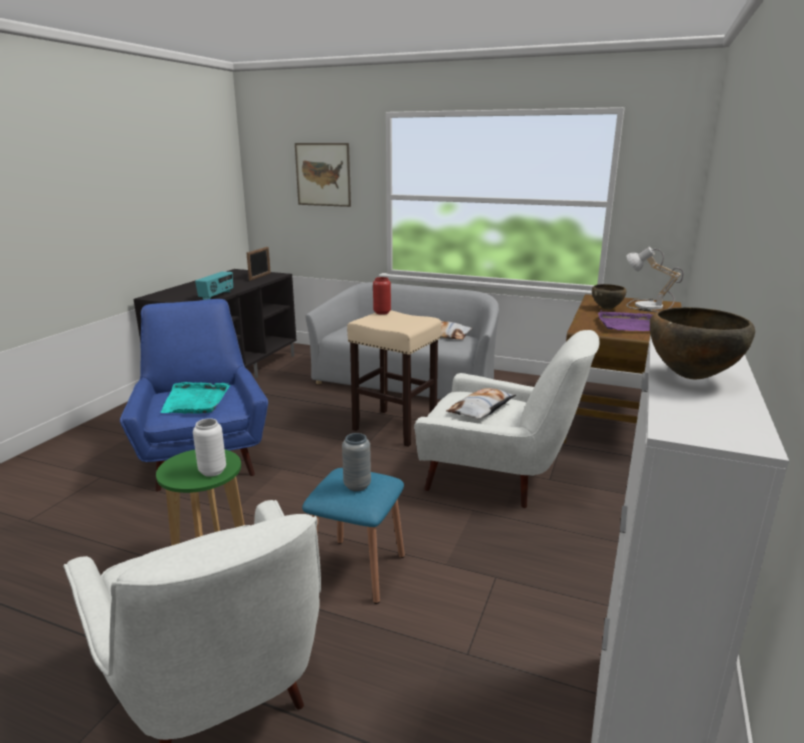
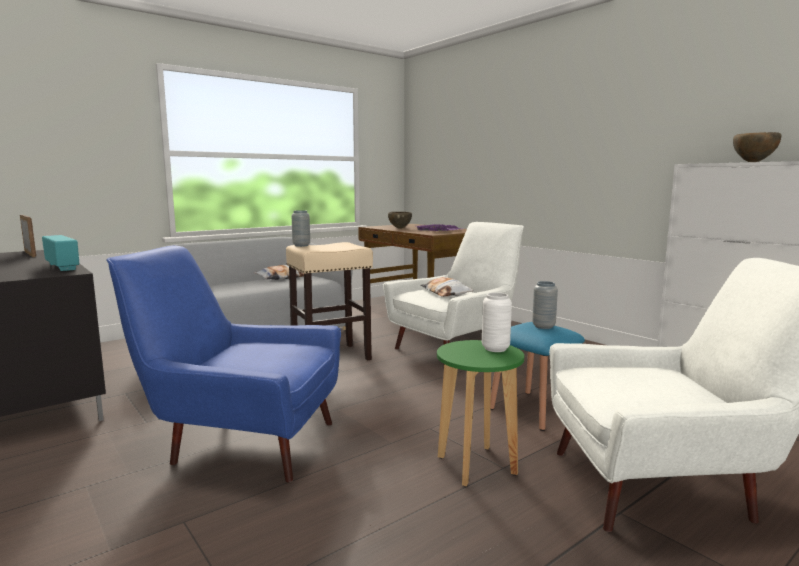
camera: 60 degrees left, 10 degrees down
turquoise tray [160,382,230,414] -> none
picture [295,143,351,207] -> none
red vase [373,277,391,315] -> grey vase [291,210,310,247]
table lamp [626,247,684,312] -> none

